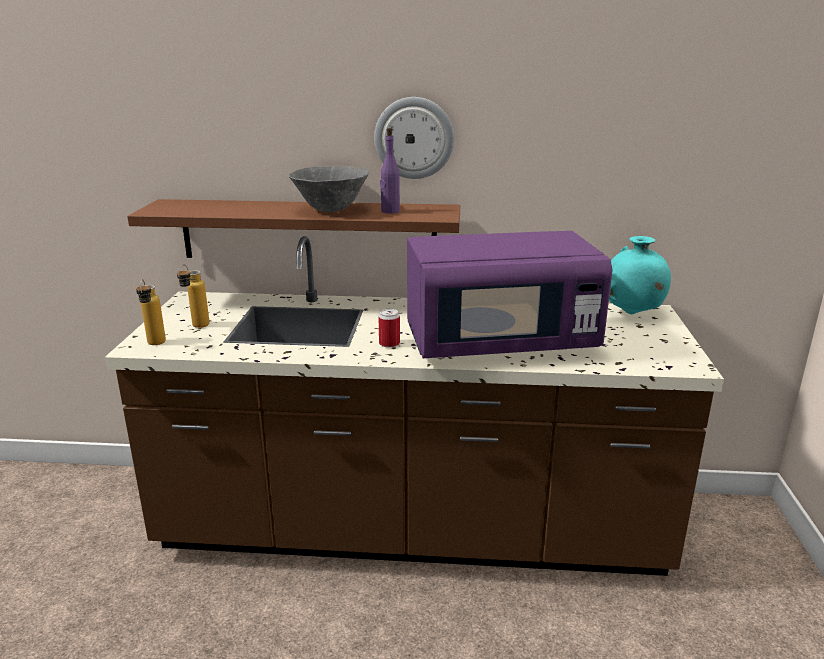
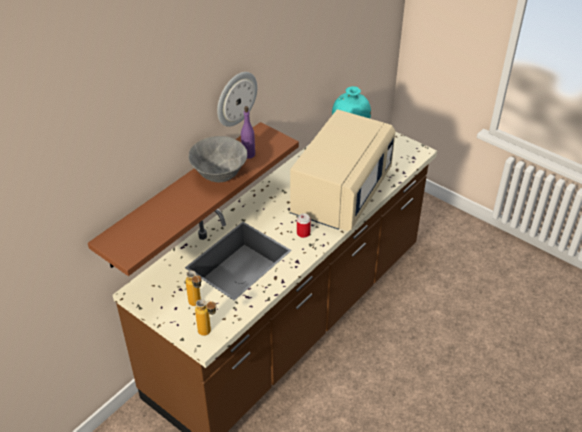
camera: 55 degrees left, 20 degrees up
purple microwave [407,231,612,358] -> beige microwave [290,109,396,231]

